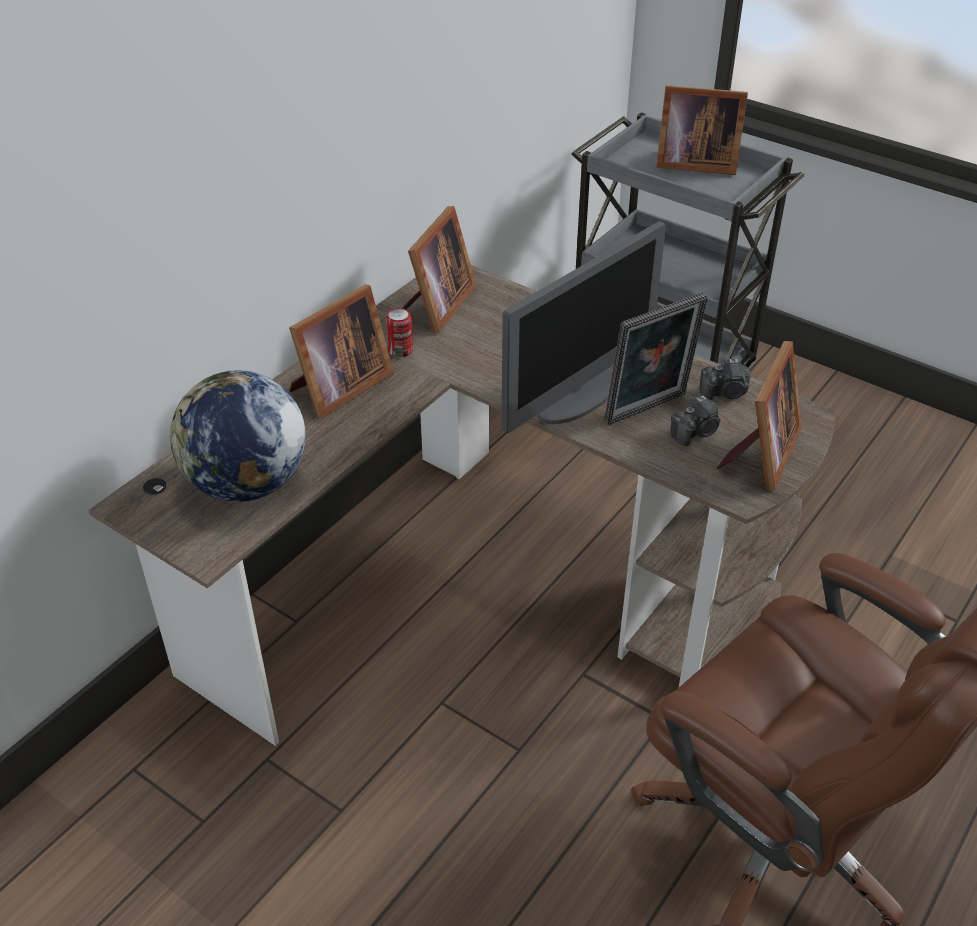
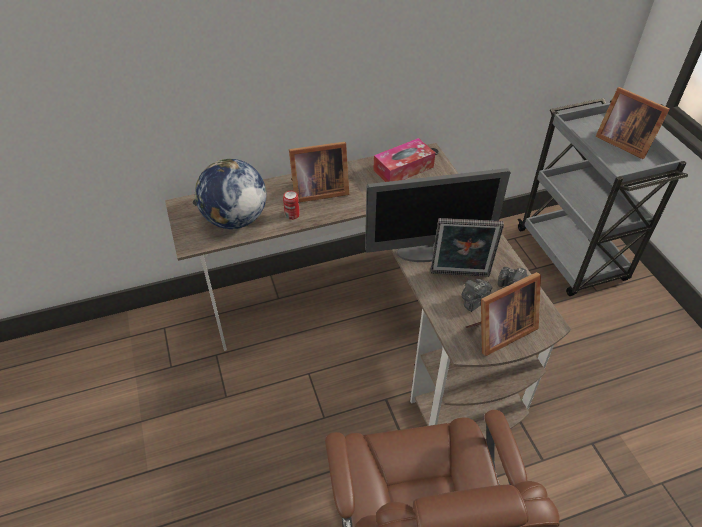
camera: 35 degrees right, 5 degrees up
can [386,308,413,357] -> can moved to [283,191,300,220]
picture frame [402,206,476,332] -> tissue box [373,138,435,182]
camera [670,395,720,446] -> camera turned 135 degrees clockwise [462,279,492,312]

